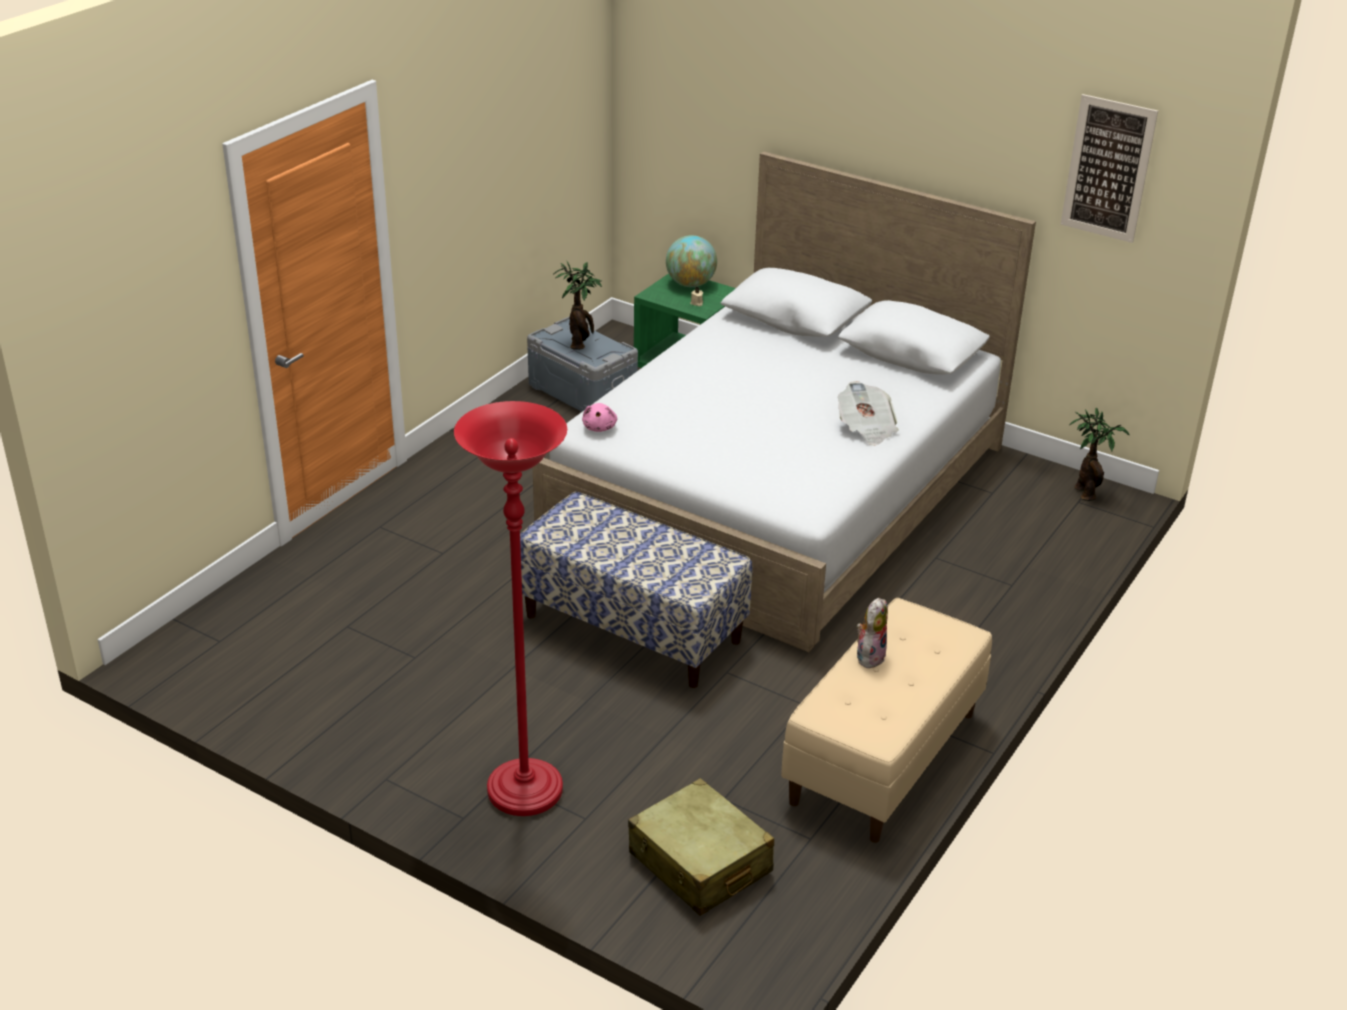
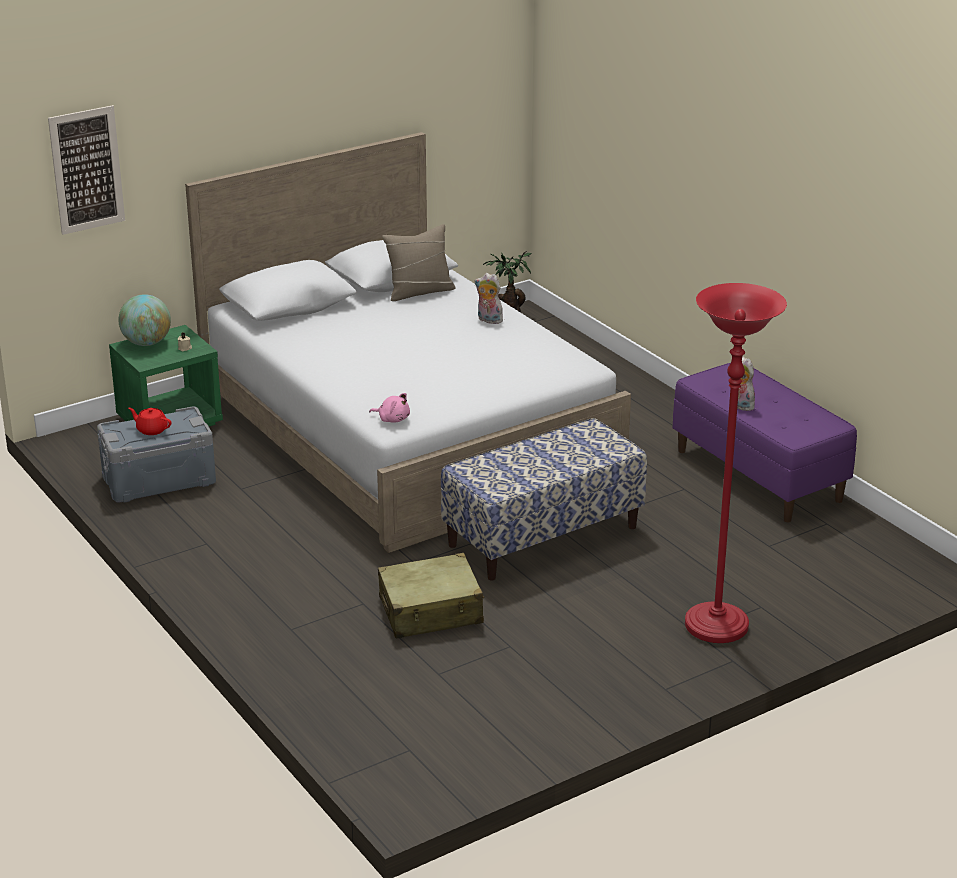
camera: 65 degrees left, 5 degrees down
potted plant [553,260,602,350] -> red teapot [128,408,171,435]
beige suitcase [628,778,774,916] -> beige suitcase moved to [378,553,484,639]
beige bench [781,598,992,843] -> purple bench [673,363,857,522]
newspaper [837,381,899,446] -> plush toy [475,273,503,324]
picture [1061,94,1158,243] -> picture moved to [48,105,125,235]
none -> beige pillow [382,224,456,301]

